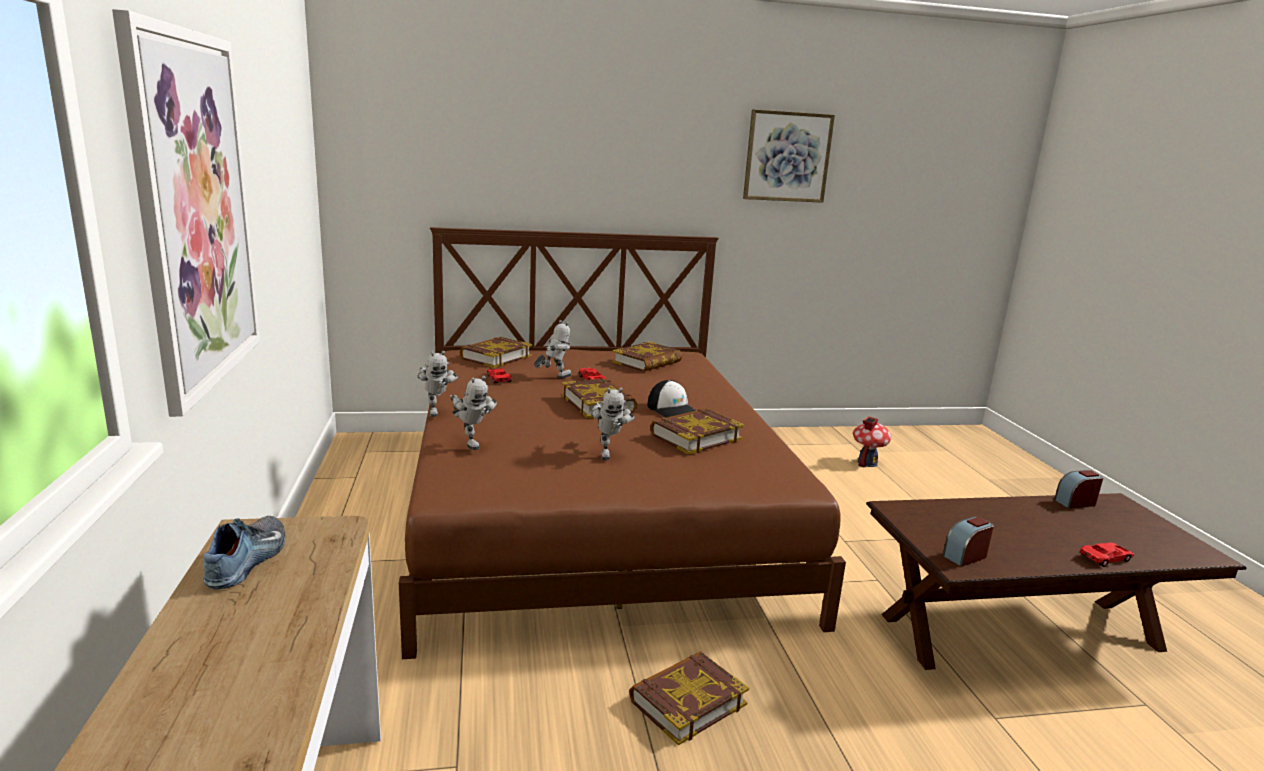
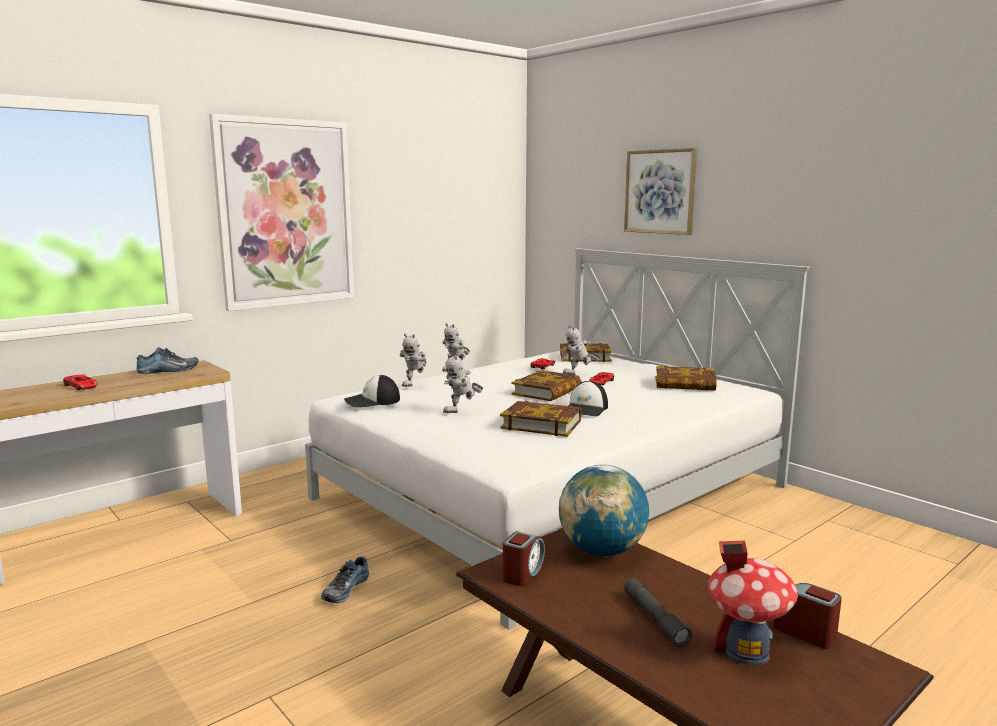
camera: 60 degrees right, 5 degrees down
brown bed [399,227,846,659] -> white bed [305,248,810,630]
toy robot [534,320,572,379] -> toy robot turned 150 degrees clockwise [563,325,601,375]
book [629,651,749,746] -> shoe [321,556,369,603]
picture [743,109,835,203] -> picture moved to [624,148,697,235]
toy house [853,416,891,467] -> toy house moved to [708,540,798,665]
alarm clock [943,516,994,567] -> alarm clock turned 90 degrees clockwise [503,531,545,586]
red toy car [1080,542,1134,567] -> red toy car moved to [63,374,97,390]
none -> cap [344,375,400,408]
none -> globe [559,465,649,557]
none -> grey flashlight [624,579,692,647]

